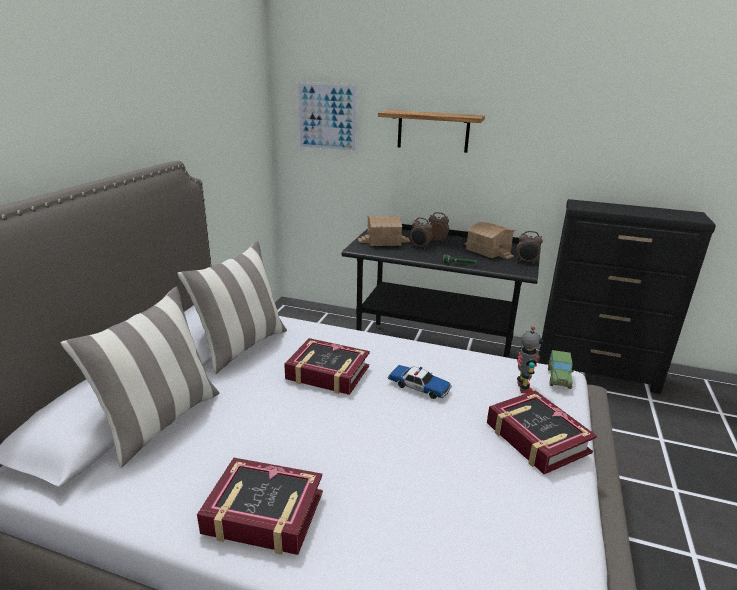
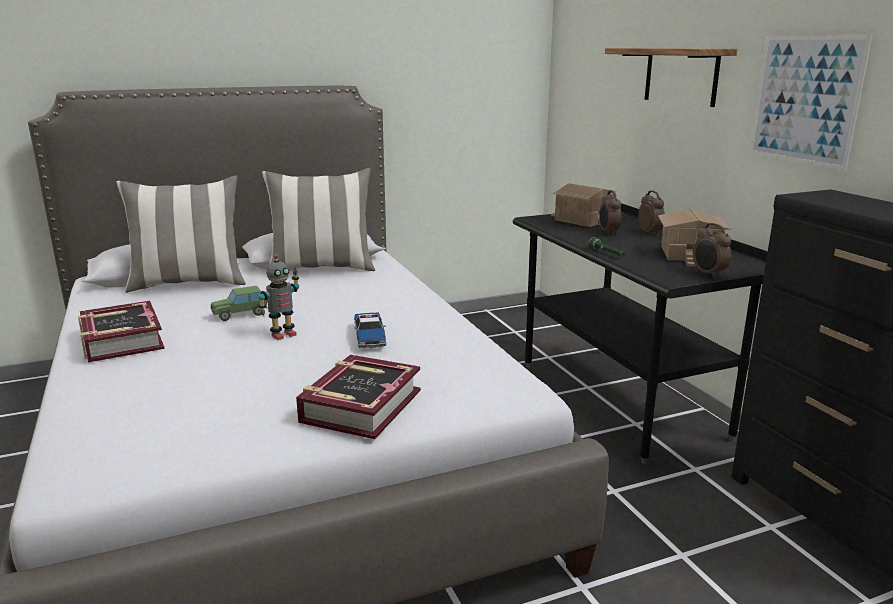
camera: 50 degrees right, 5 degrees down
book [284,338,370,395] -> none
picture [296,82,358,153] -> picture moved to [750,35,873,171]
toy robot [517,326,542,393] -> toy robot moved to [258,254,299,340]
toy car [548,350,574,389] -> toy car moved to [210,286,267,321]

